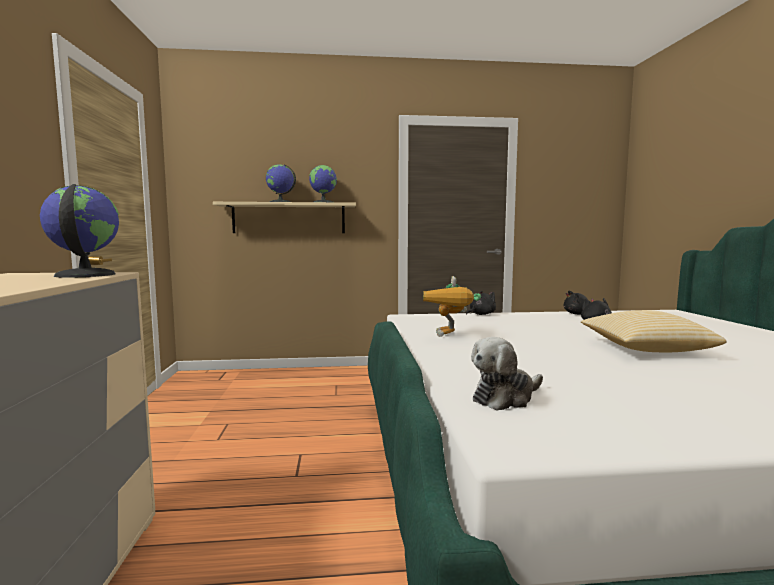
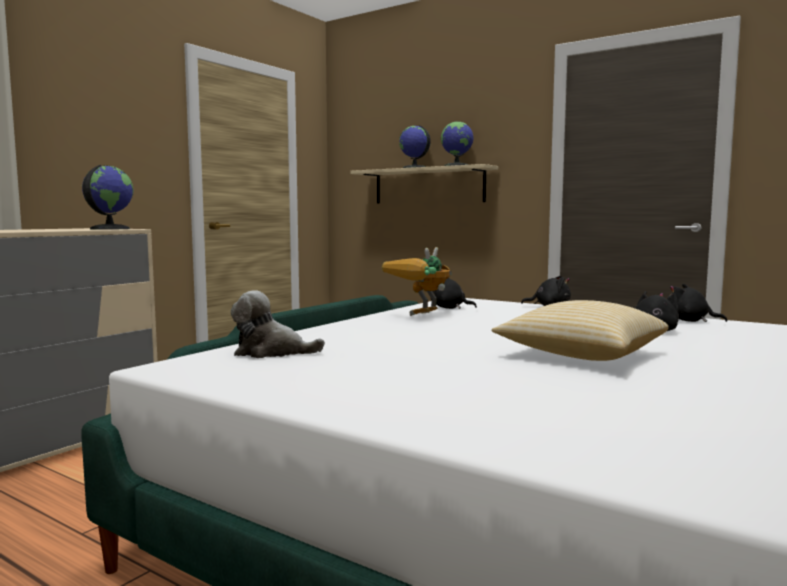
camera: 40 degrees right, 0 degrees up
none -> black plush toy [431,278,477,309]

